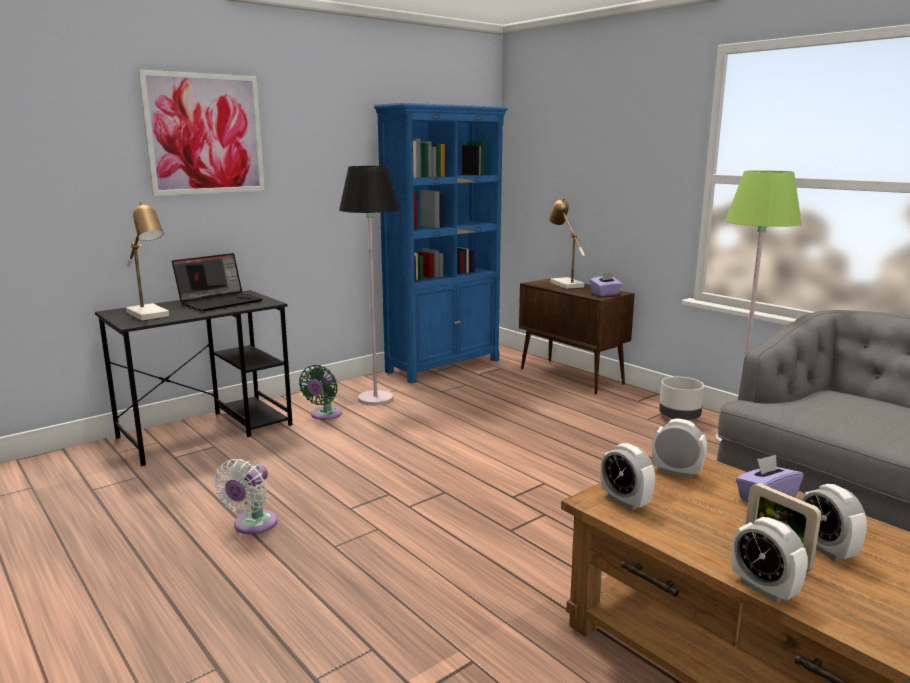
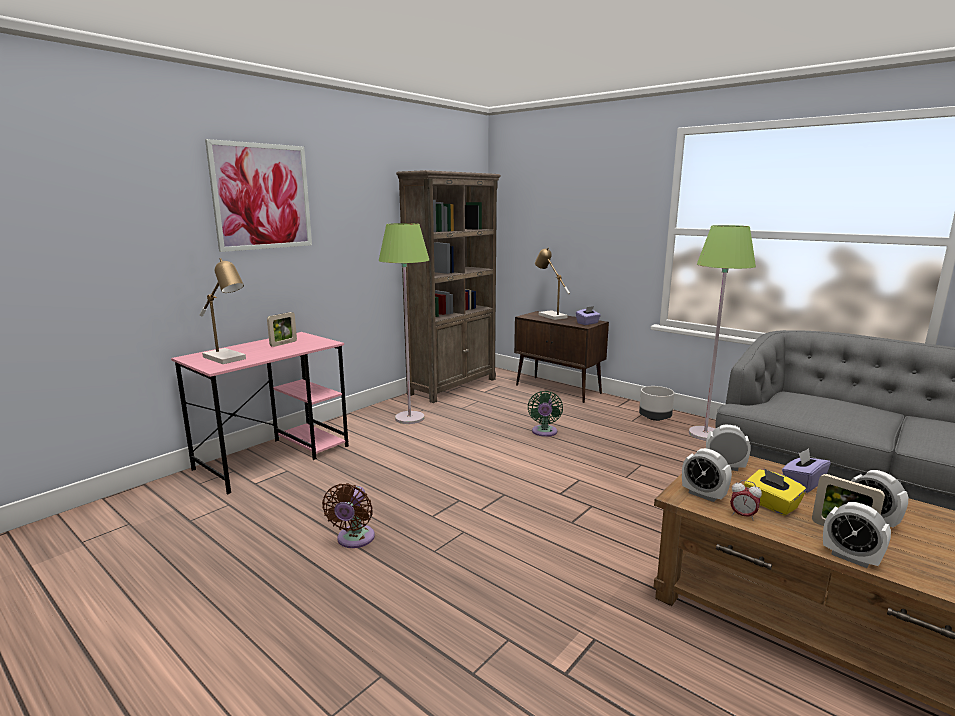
camera: 10 degrees left, 0 degrees up
black desk [95,290,293,466] -> pink desk [171,332,349,495]
laptop [172,253,263,311] -> picture frame [267,312,297,347]
white fan [214,459,278,534] -> brown fan [322,483,375,548]
green fan [299,365,342,420] -> green fan moved to [528,391,563,437]
black floor lamp [339,166,400,405] -> green floor lamp [379,223,429,424]
blue bookcase [374,103,508,384] -> brown bookcase [396,170,501,403]
none -> alarm clock [730,480,762,521]
none -> yellow tissue box [744,468,806,516]

